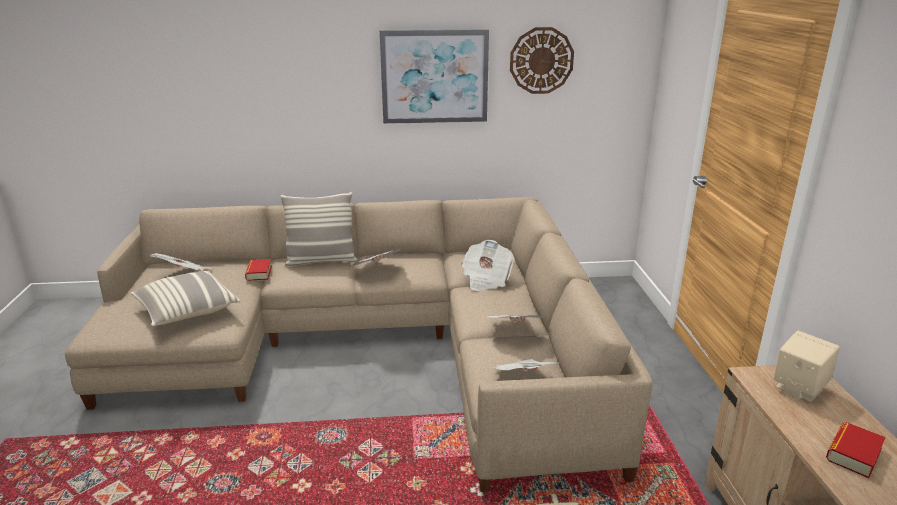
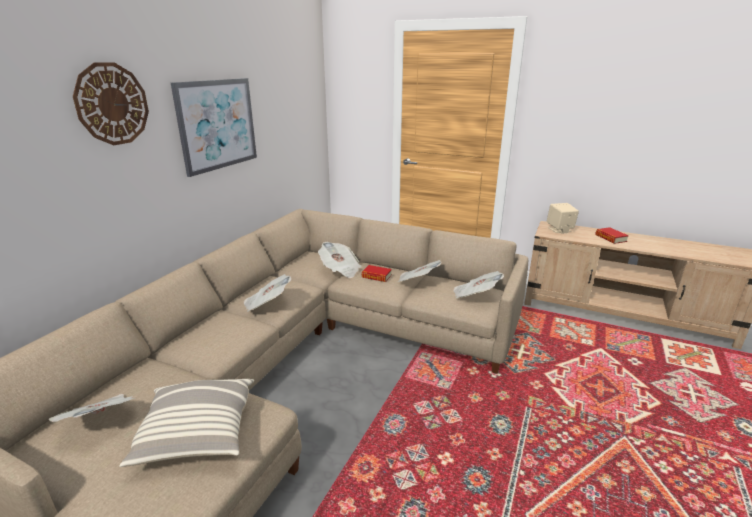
camera: 60 degrees left, 0 degrees up
book [245,259,272,281] -> book moved to [362,265,392,282]
pillow [280,192,357,268] -> none
wall clock [510,27,574,94] -> wall clock moved to [73,62,149,145]

